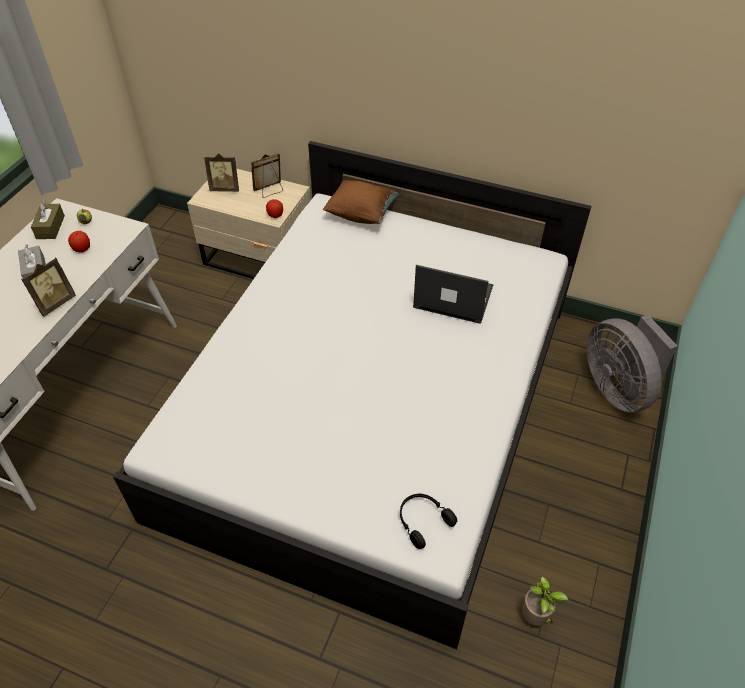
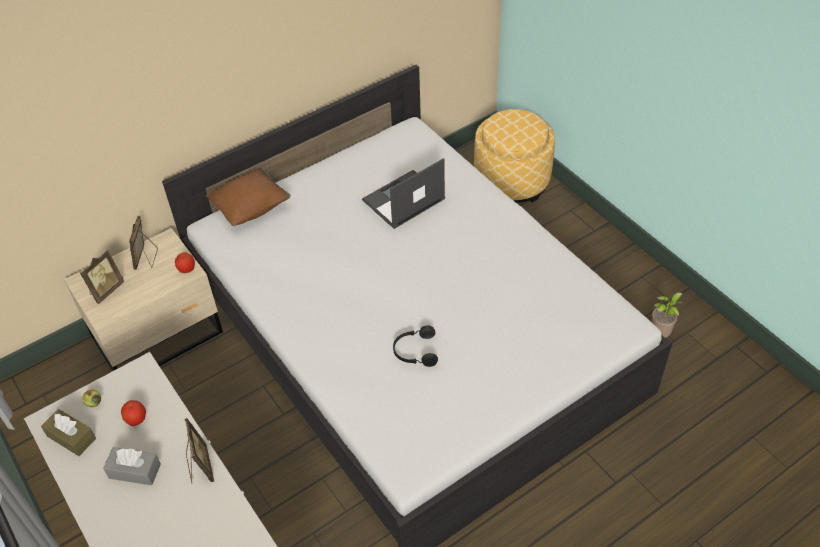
camera: 55 degrees left, 0 degrees up
black headphones [400,494,457,549] -> black headphones moved to [393,326,438,367]
grey fan [587,315,678,412] -> ottoman [474,109,555,203]

